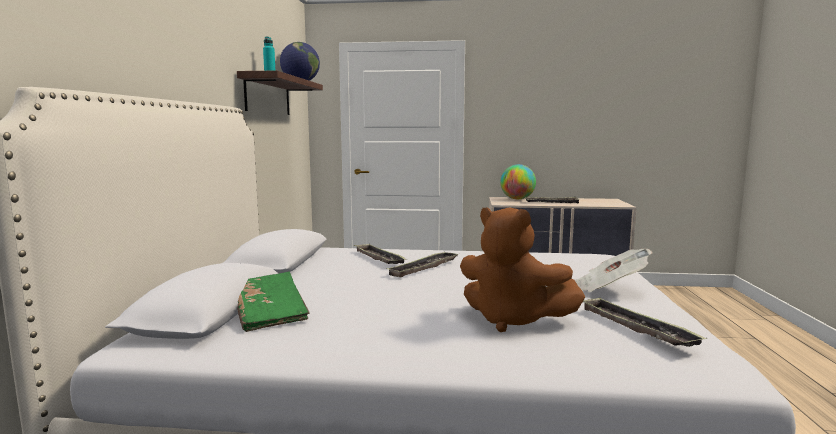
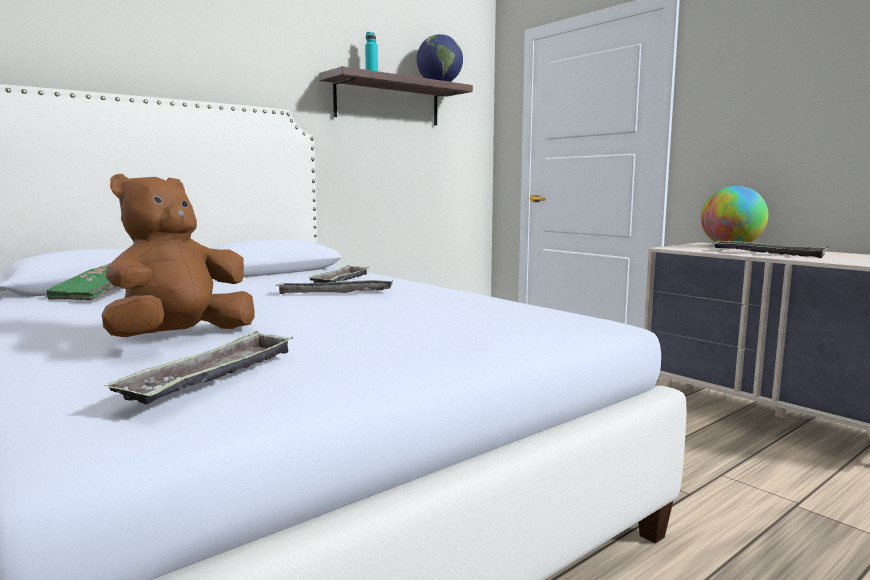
camera: 45 degrees right, 0 degrees up
brown plush toy [460,207,585,332] -> brown plush toy turned 45 degrees clockwise [102,174,254,337]
newspaper [575,249,653,292] -> none

